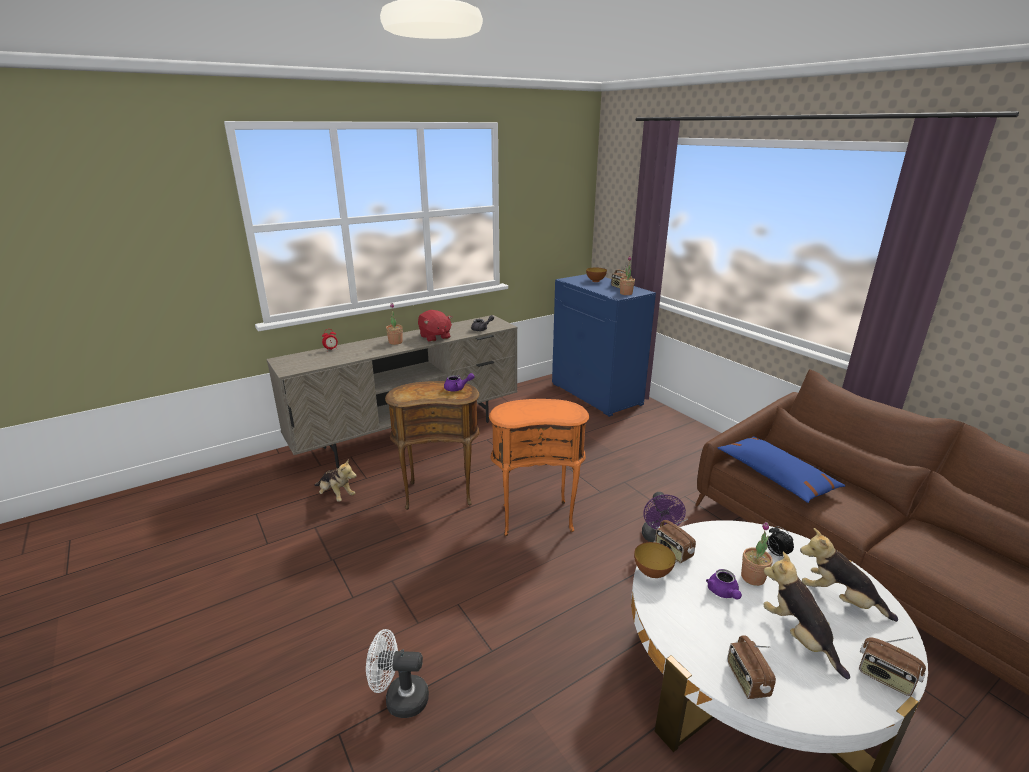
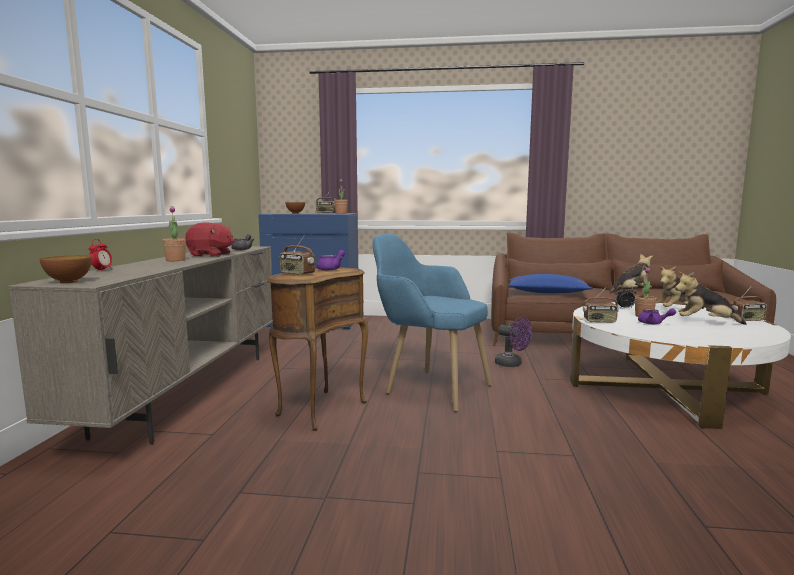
camera: 50 degrees left, 15 degrees down
plush toy [314,460,356,502] -> plush toy moved to [610,254,653,294]
white fan [366,629,429,718] -> none
orange side table [489,399,589,536] -> blue armchair [372,234,492,412]
bowl [634,542,676,578] -> bowl moved to [39,255,92,283]
radio [727,635,776,699] -> radio moved to [280,234,315,275]

